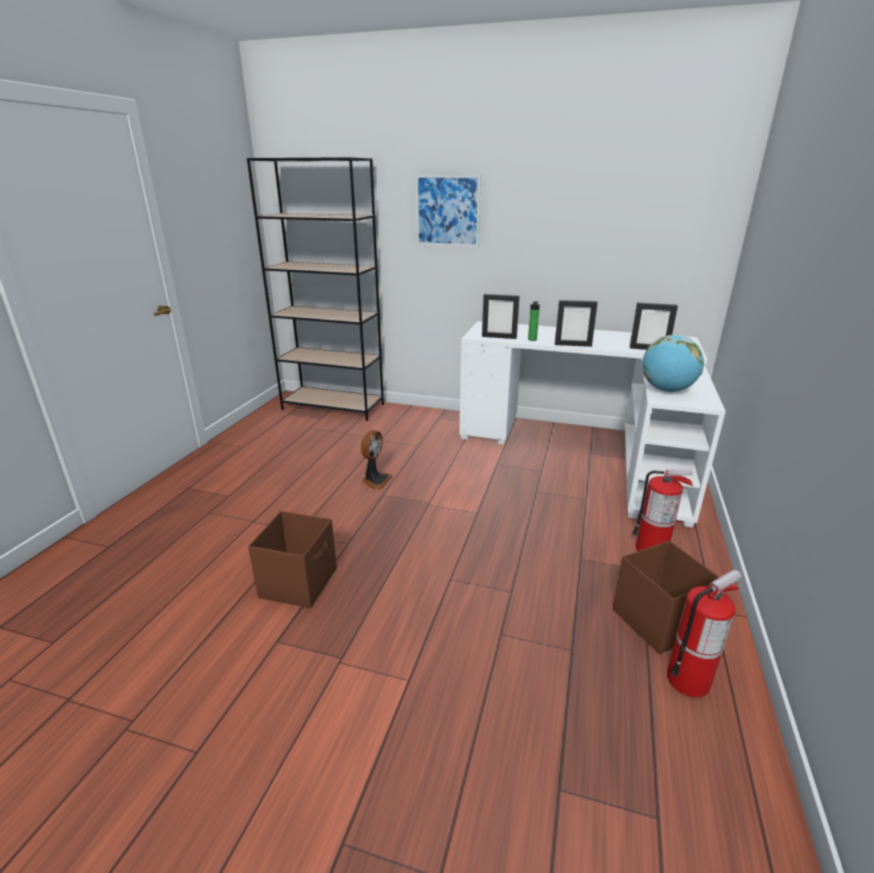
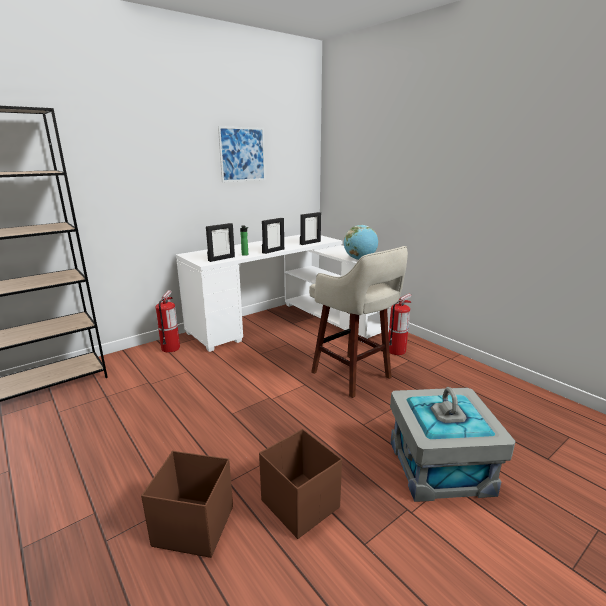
camera: 55 degrees left, 5 degrees down
fan [361,430,393,490] -> none
picture [416,175,481,247] -> picture moved to [218,126,265,182]
brown storage box [613,541,720,654] -> brown storage box moved to [141,451,233,558]
fire extinguisher [667,569,742,697] -> fire extinguisher moved to [155,290,180,353]
none -> beige stool [309,246,408,398]
none -> grey storage box [390,387,516,502]

